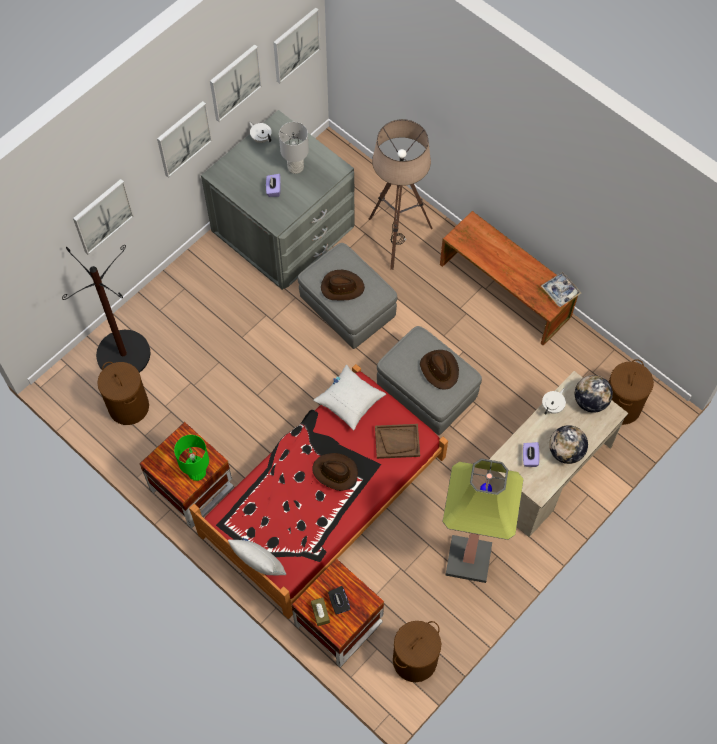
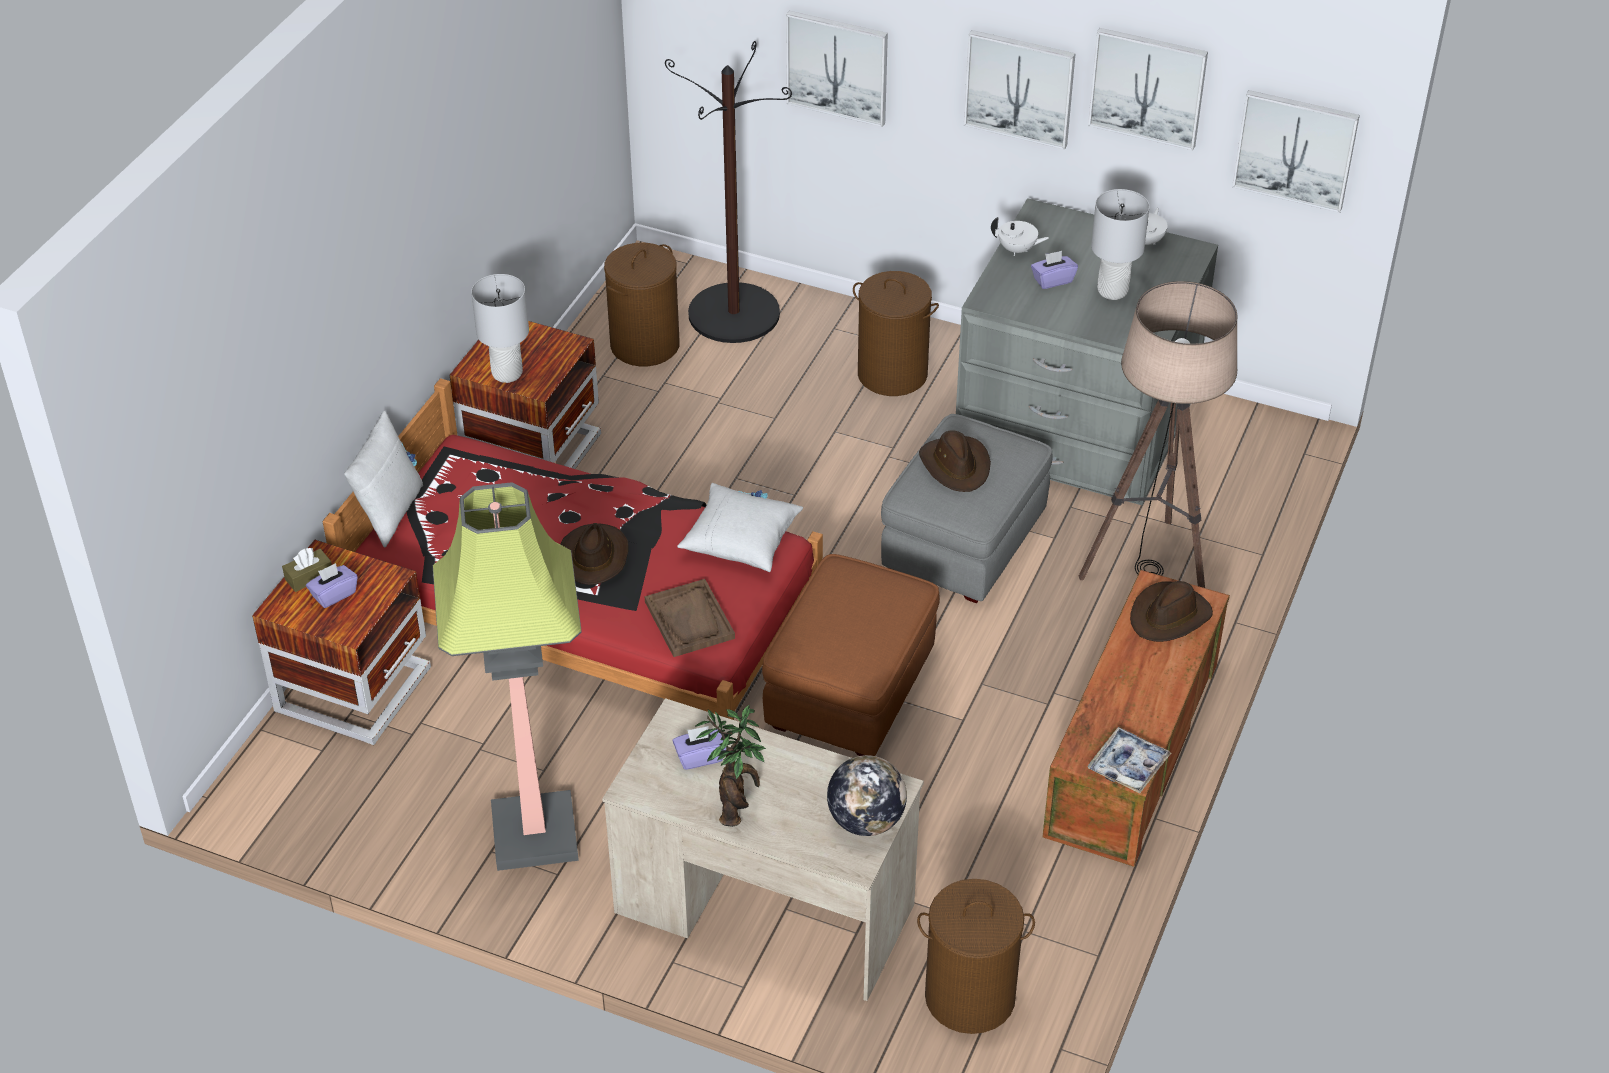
camera: 70 degrees right, 20 degrees down
green table lamp [174,435,209,481] -> grey table lamp [471,274,529,383]
black tissue box [328,586,350,615] -> purple tissue box [306,563,358,608]
grey ottoman [377,326,482,435] -> brown ottoman [762,554,940,756]
brown laundry basket [393,621,441,682] -> brown laundry basket moved to [853,271,939,396]
brown hat [420,350,459,390] -> brown hat moved to [1130,581,1213,642]
white teapot [542,388,566,415] -> white teapot moved to [991,217,1049,256]
globe [549,425,588,464] -> potted plant [695,705,766,827]

